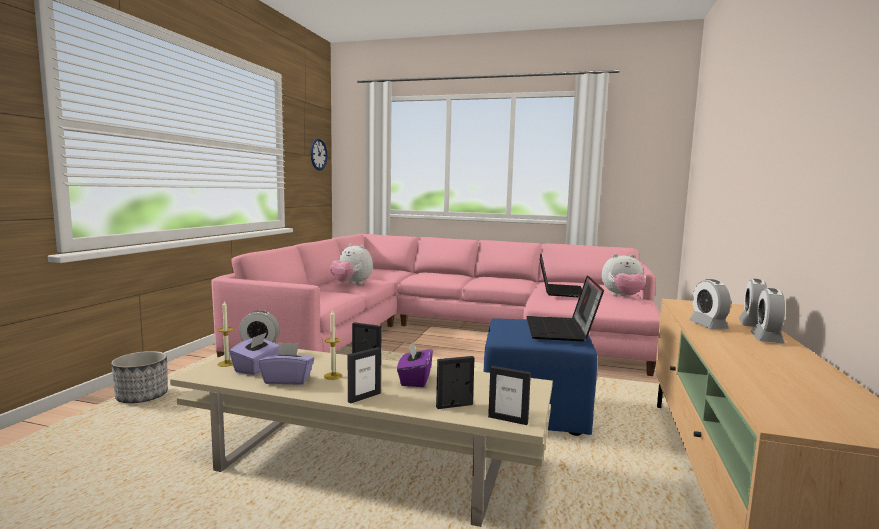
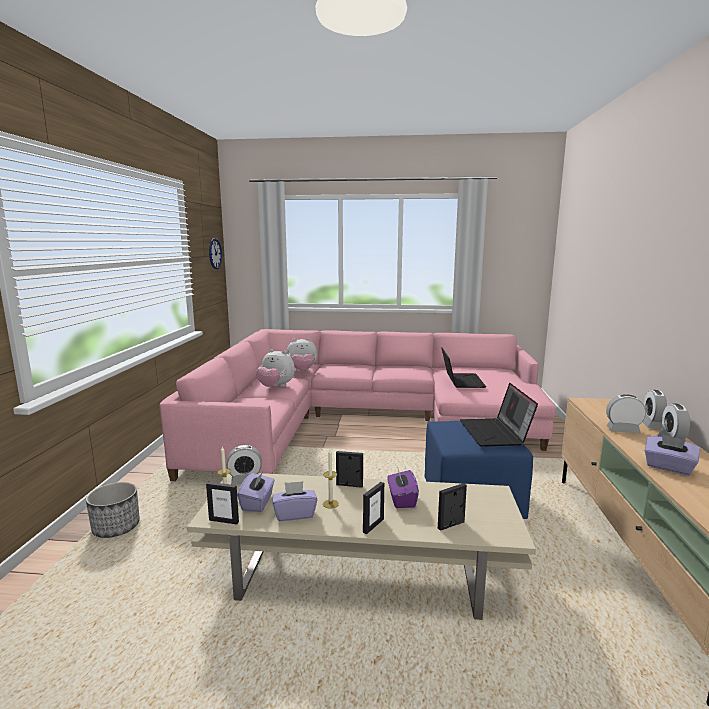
camera: 10 degrees left, 5 degrees up
picture frame [488,366,531,425] -> picture frame moved to [206,482,239,524]
plush toy [602,254,646,297] -> plush toy moved to [286,338,317,371]
alarm clock [689,279,731,329] -> alarm clock turned 120 degrees clockwise [606,394,646,433]
none -> purple tissue box [645,434,700,475]

